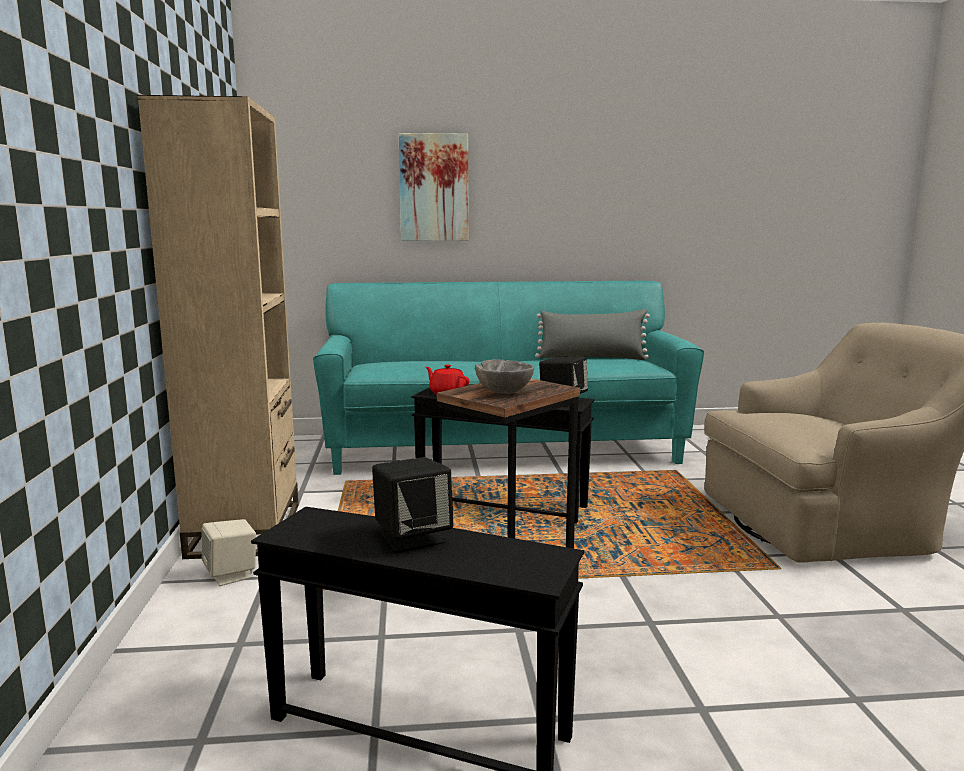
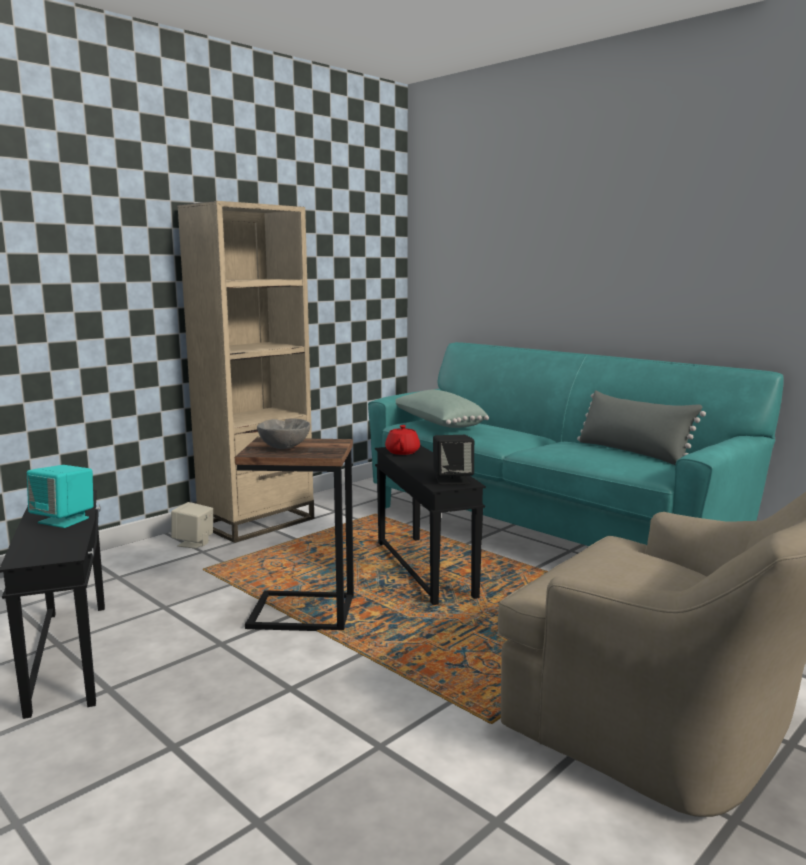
camera: 50 degrees right, 0 degrees up
black speaker [372,457,453,553] -> turquoise speaker [27,465,94,528]
picture [399,133,469,241] -> none
none -> green pillow [395,390,489,428]

